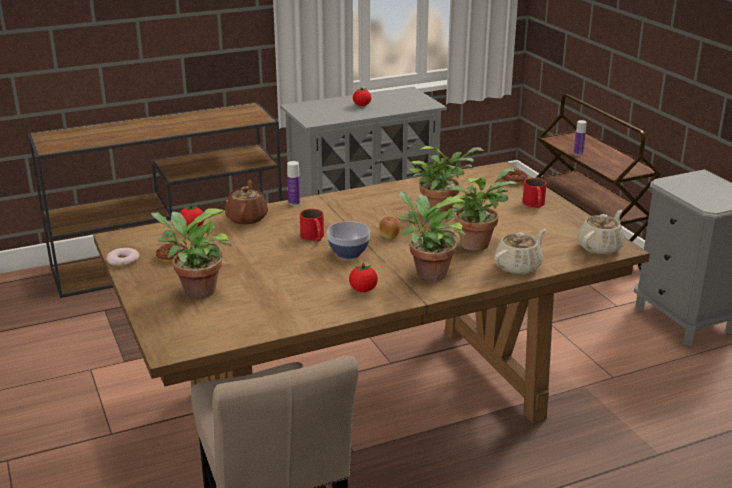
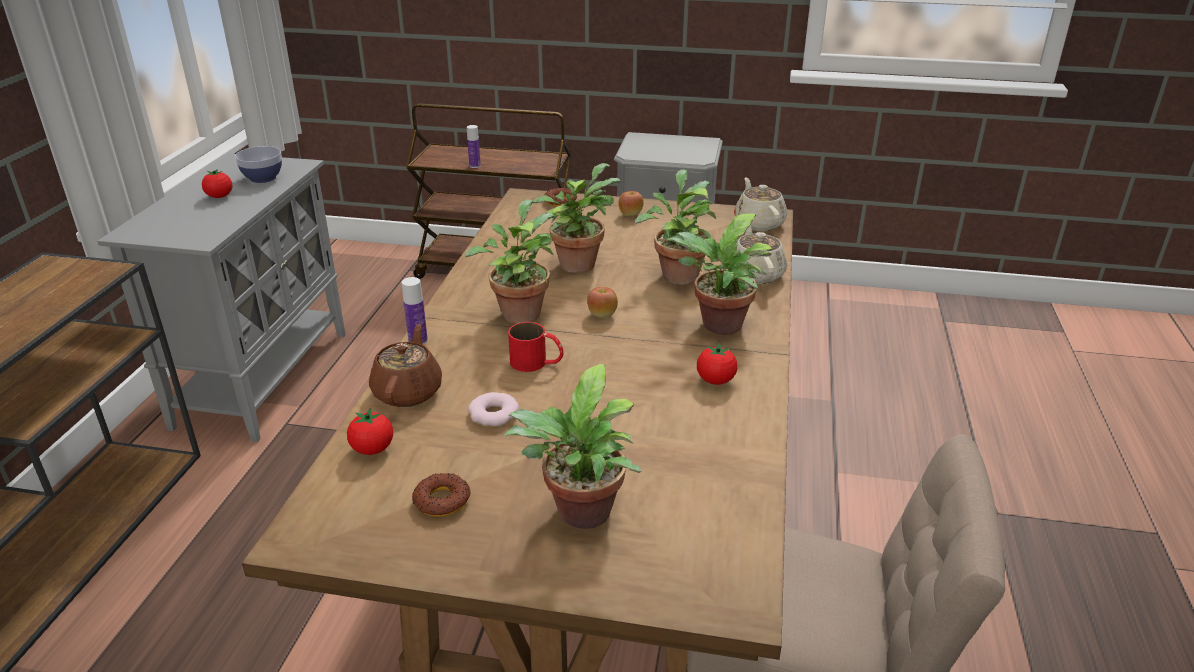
camera: 55 degrees left, 5 degrees up
donut [106,248,140,266] -> donut moved to [468,392,519,427]
brown teapot [225,180,268,225] -> brown teapot turned 60 degrees clockwise [369,324,442,407]
bowl [327,221,370,259] -> bowl moved to [235,146,282,183]
red mug [523,178,547,208] -> apple [619,191,644,216]
none -> potted plant [465,200,554,324]

